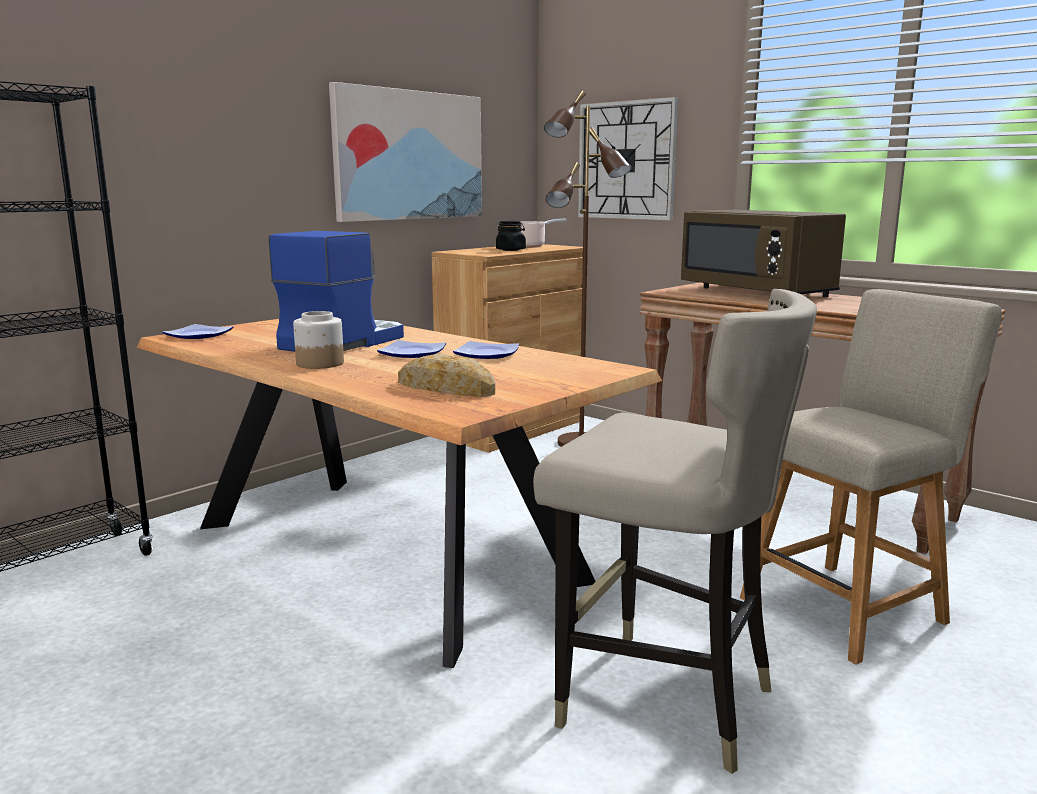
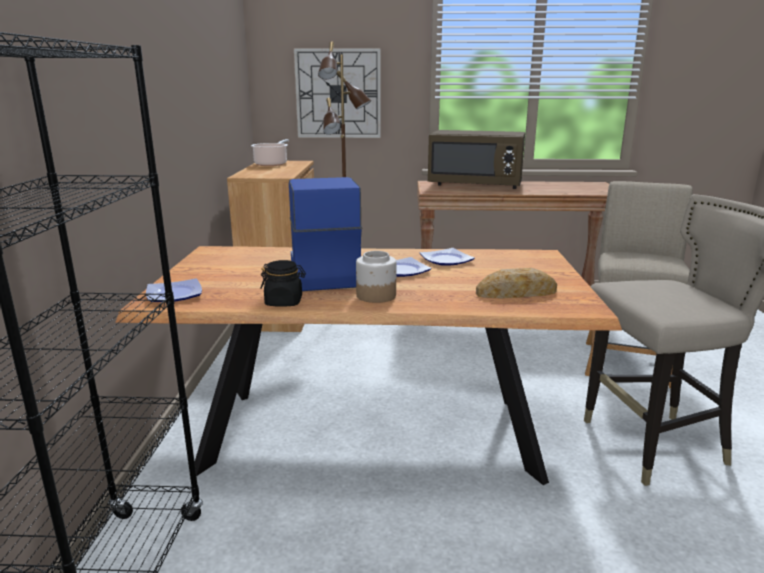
camera: 40 degrees left, 5 degrees up
picture [329,82,482,222] -> none
black jar [496,221,526,251] -> black jar moved to [260,260,306,307]

